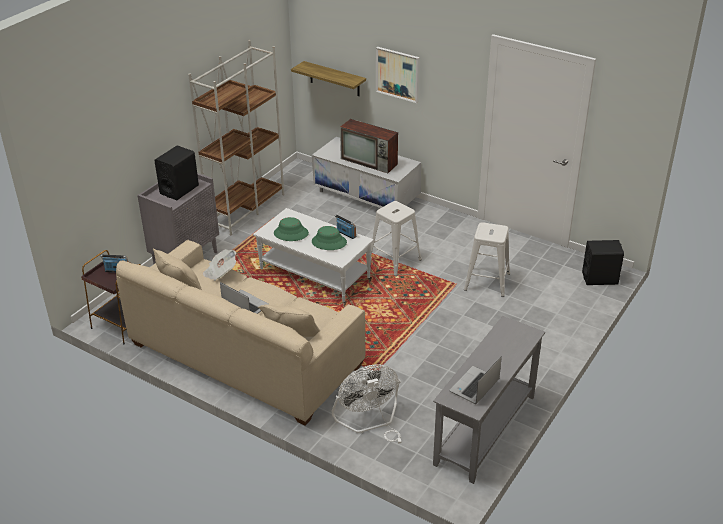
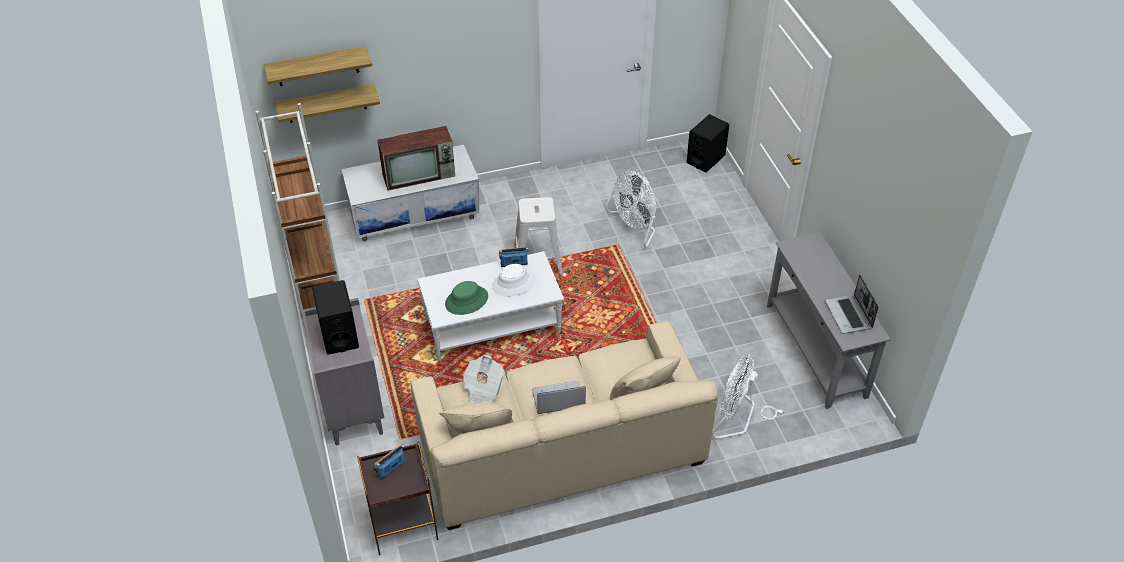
camera: 50 degrees left, 10 degrees up
green hat [312,226,347,250] -> white hat [492,264,535,297]
picture [376,47,420,103] -> none
white stool [464,222,510,297] -> white fan [606,171,657,249]
none -> shelf [264,46,372,86]

